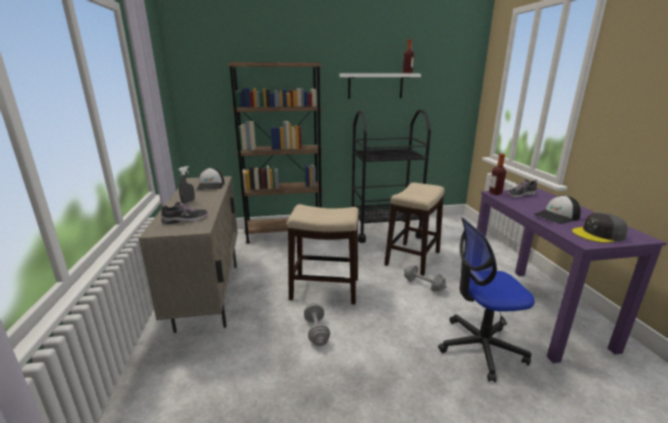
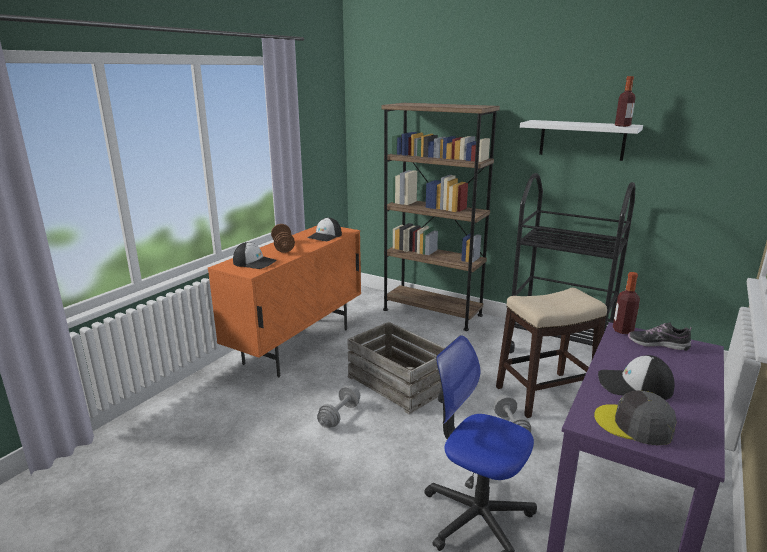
camera: 40 degrees right, 0 degrees up
beige cabinet [138,176,238,333] -> orange cabinet [208,226,361,377]
shoe [161,201,208,224] -> cap [233,242,277,269]
grey spray bottle [178,166,195,204] -> brown dumbbell [271,224,295,253]
stool [287,204,359,304] -> crate [347,322,445,414]

